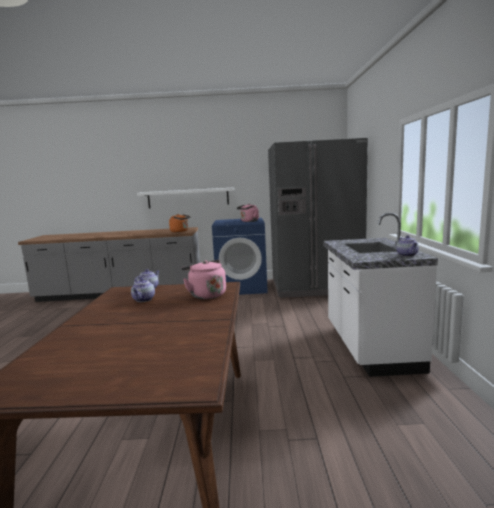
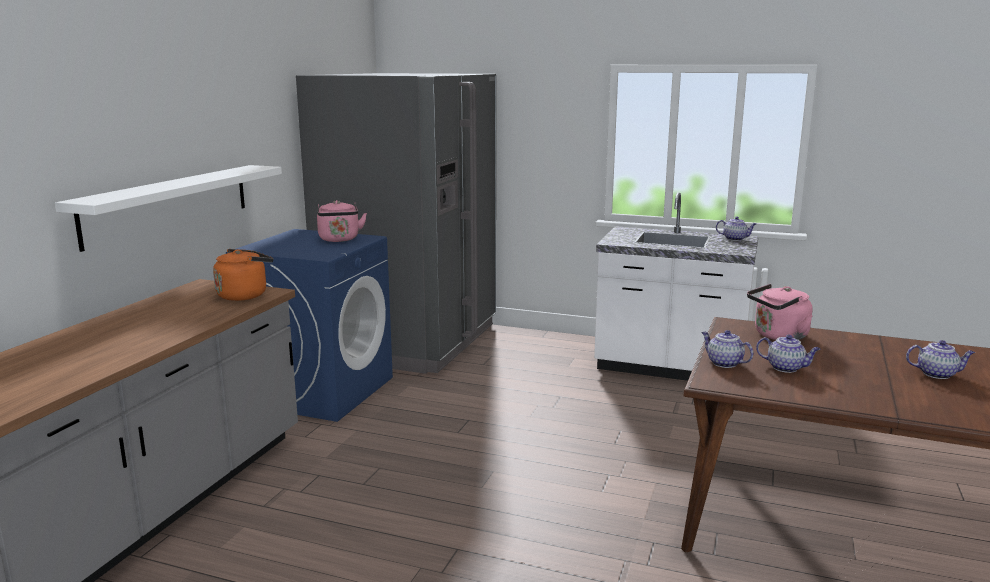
camera: 70 degrees left, 5 degrees up
none -> teapot [906,340,975,379]

